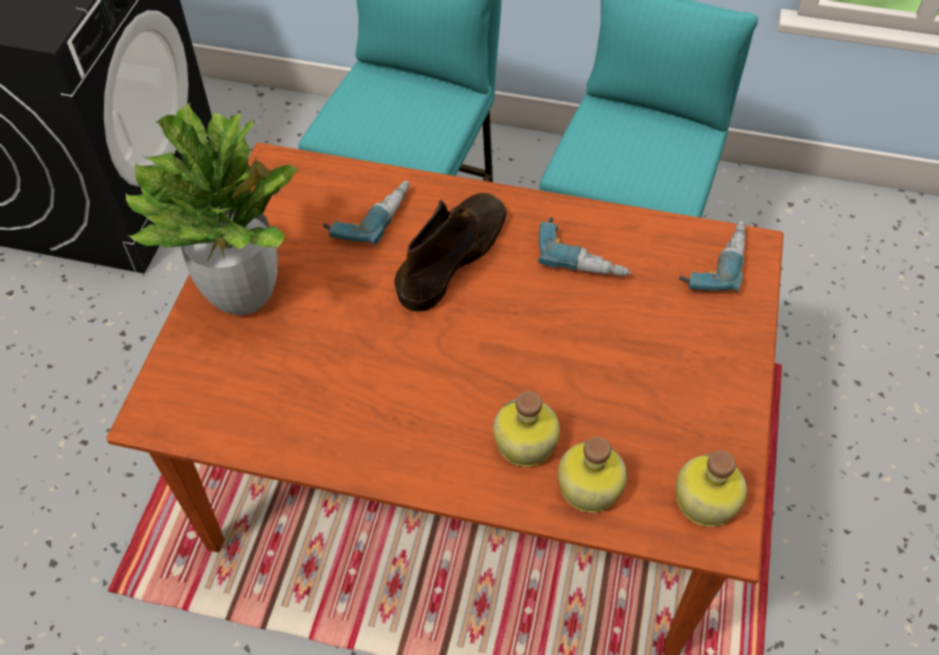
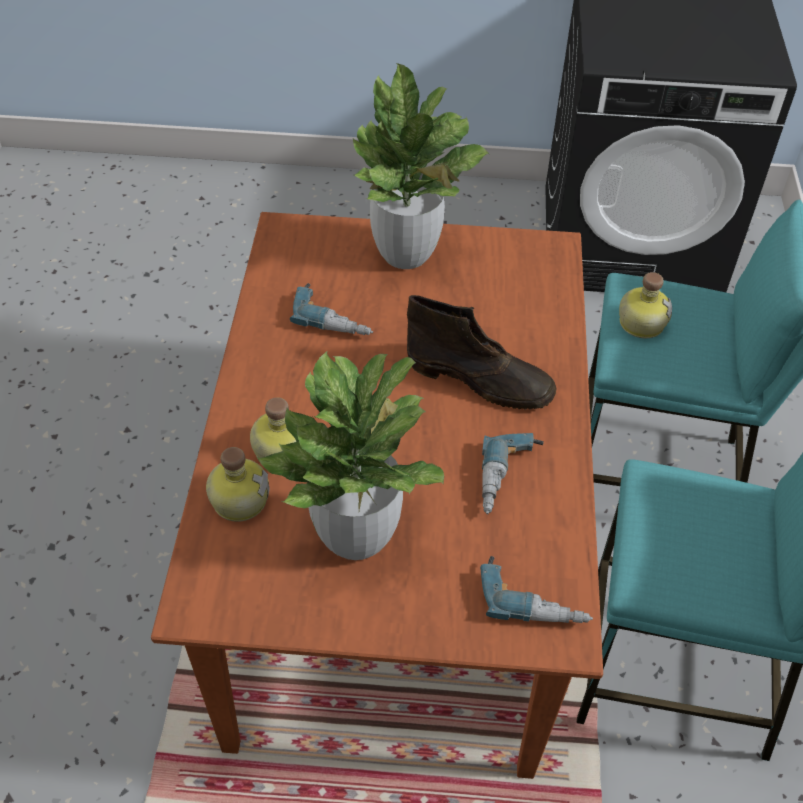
camera: 80 degrees right, 5 degrees down
power drill [323,181,410,245] -> power drill moved to [290,283,373,335]
bottle [676,450,747,527] -> bottle moved to [619,272,672,338]
none -> potted plant [257,350,444,560]

